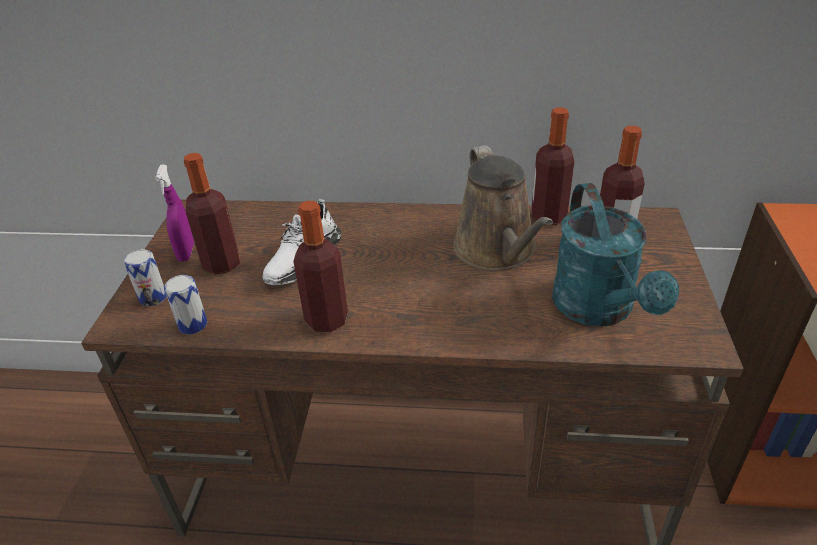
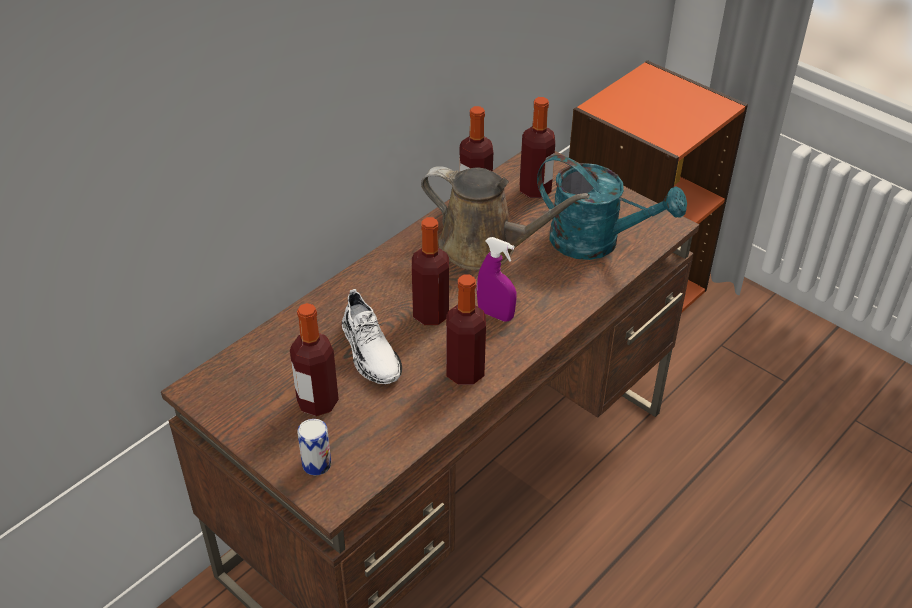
camera: 55 degrees left, 5 degrees up
purple spray bottle [155,165,194,261] -> purple spray bottle moved to [477,237,517,322]
can [164,275,207,334] -> none
none -> bottle [412,217,449,325]

